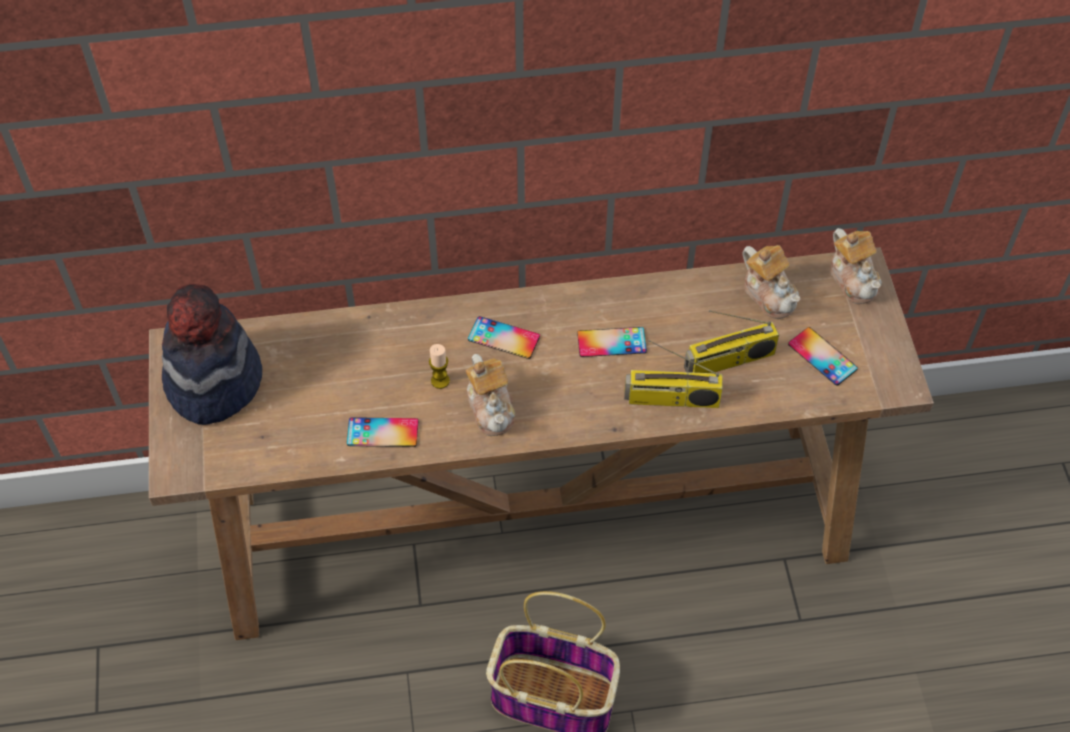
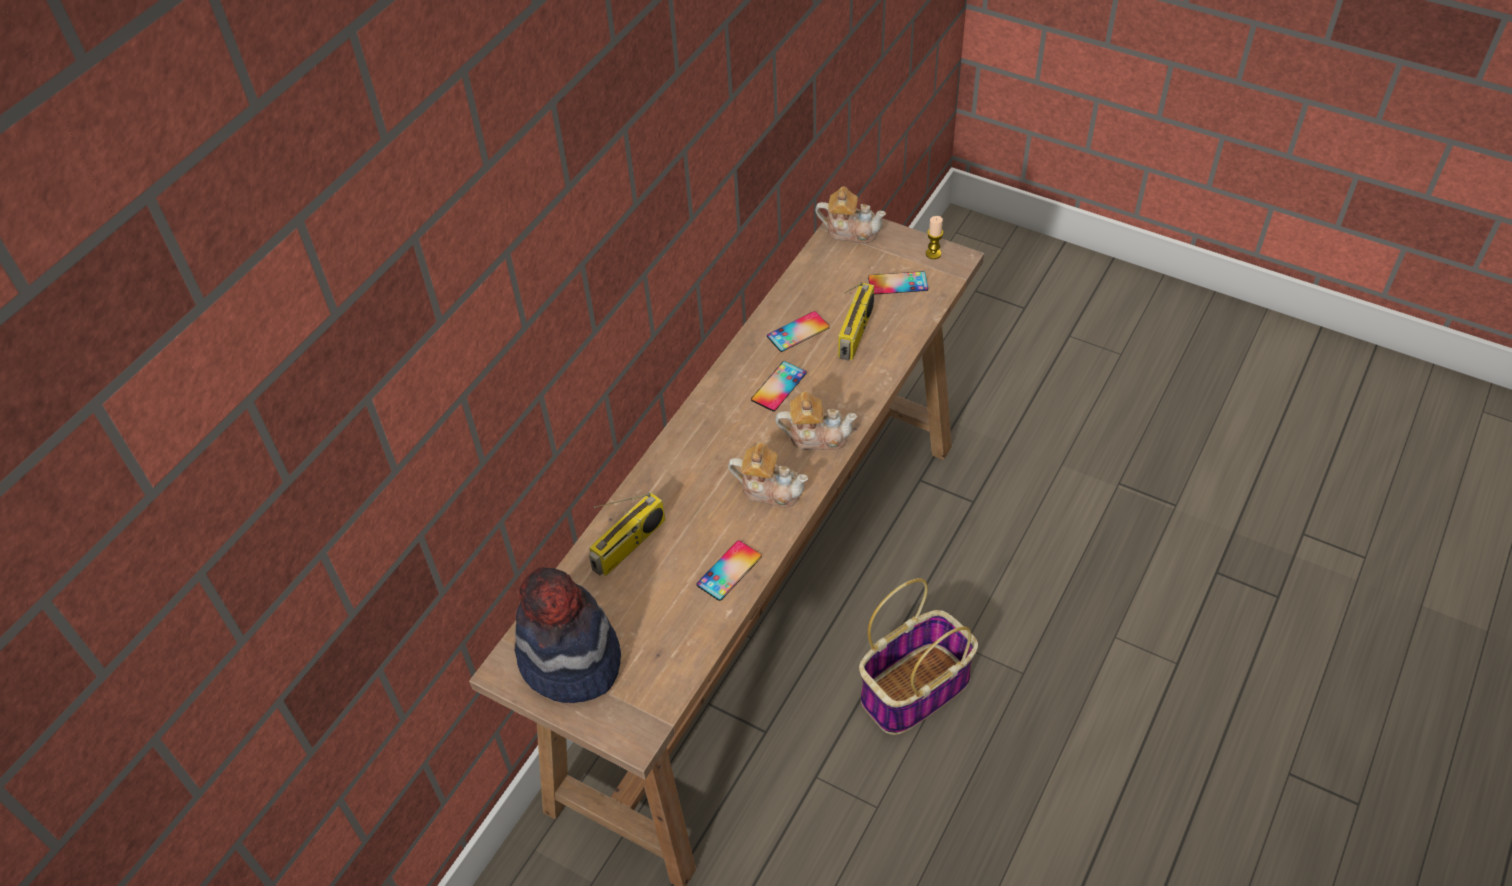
camera: 50 degrees left, 5 degrees down
candle [429,344,450,389] -> candle moved to [926,216,943,259]
phone [468,316,540,359] -> phone moved to [767,311,830,352]
radio [624,340,723,408] -> radio moved to [589,492,665,576]
teapot [742,245,801,319] -> teapot moved to [775,391,857,450]

